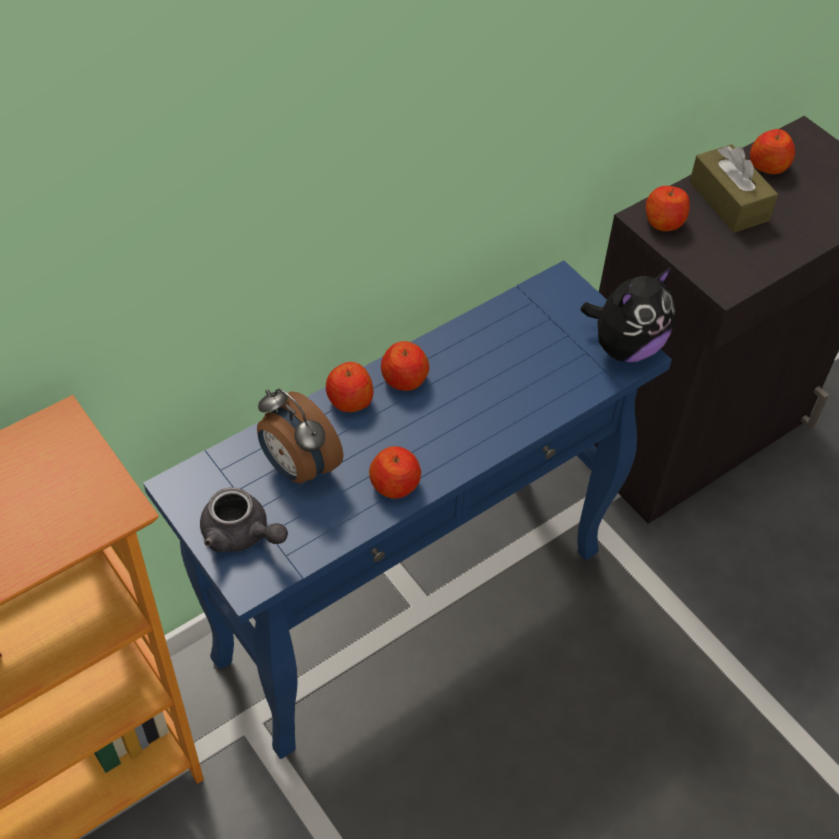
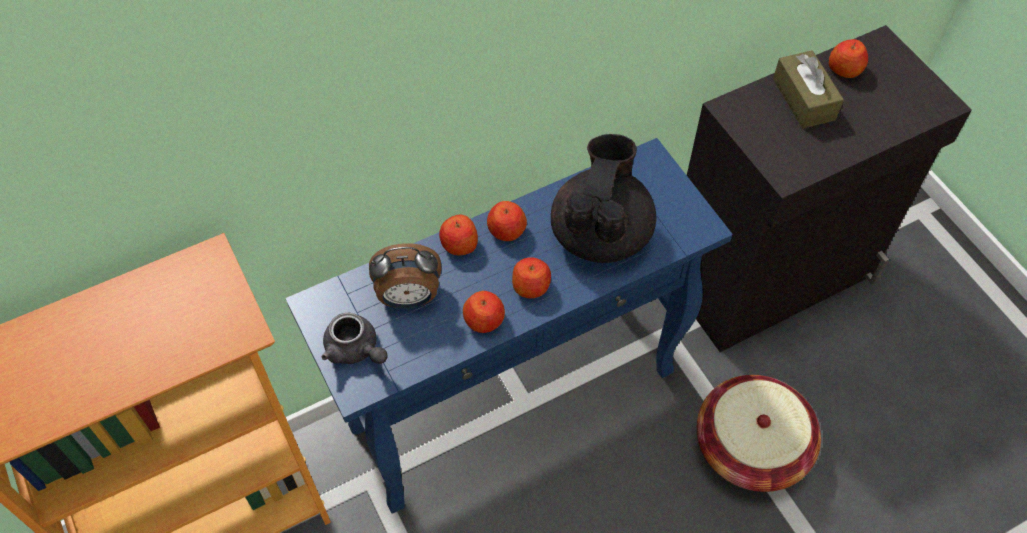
camera: 10 degrees right, 5 degrees up
alarm clock [257,389,344,484] -> alarm clock turned 60 degrees counterclockwise [369,243,441,309]
plush toy [580,266,675,363] -> none
apple [645,186,690,231] -> apple moved to [512,257,551,298]
none -> black teapot [551,134,656,263]
none -> basket [697,375,821,492]

